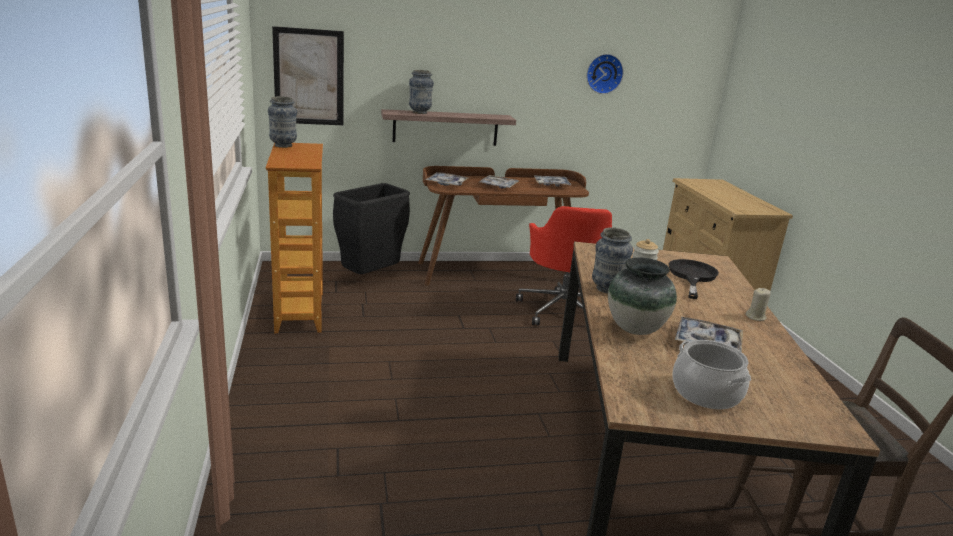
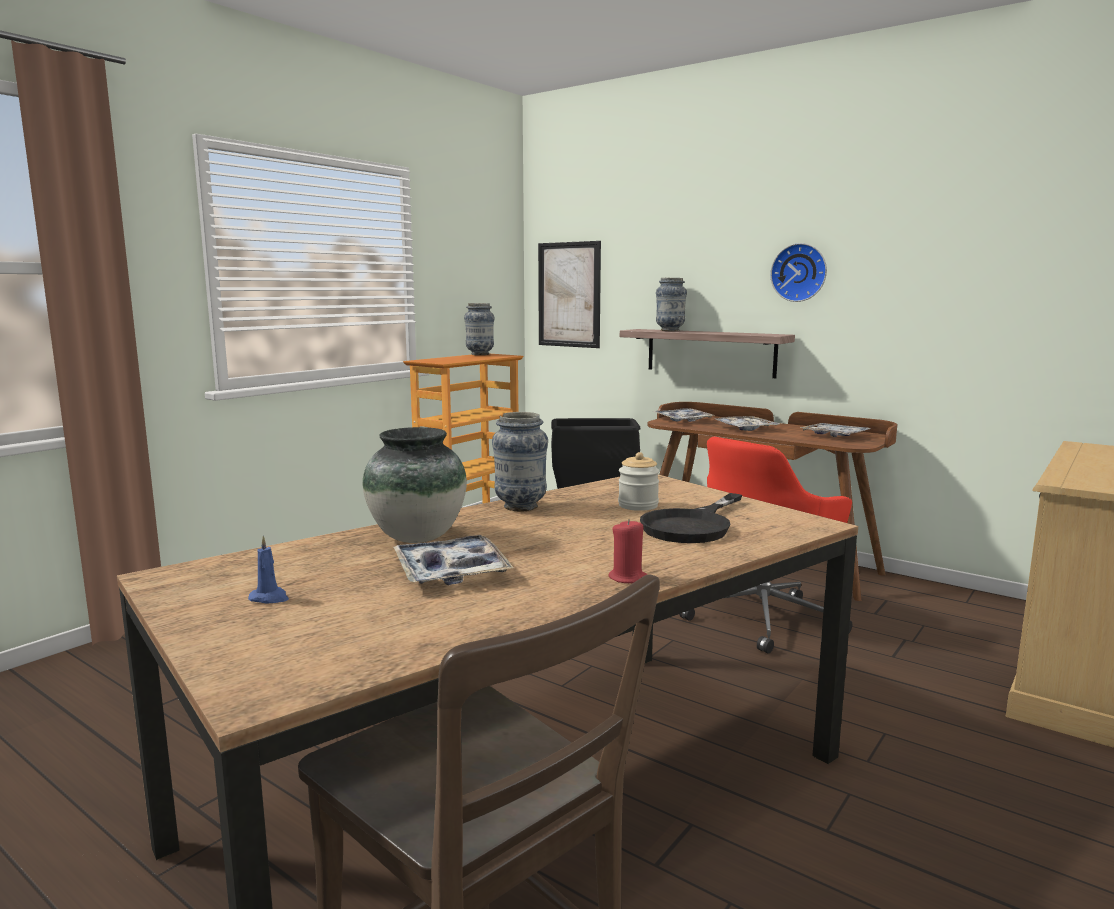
camera: 50 degrees right, 10 degrees down
wall clock [586,54,624,94] -> wall clock moved to [770,243,827,302]
black frying pan [669,259,719,299] -> black frying pan turned 150 degrees clockwise [640,493,742,543]
cooking pot [672,340,751,409] -> blue candle [248,536,289,603]
beige candle [746,288,771,321] -> red candle [608,519,647,583]

